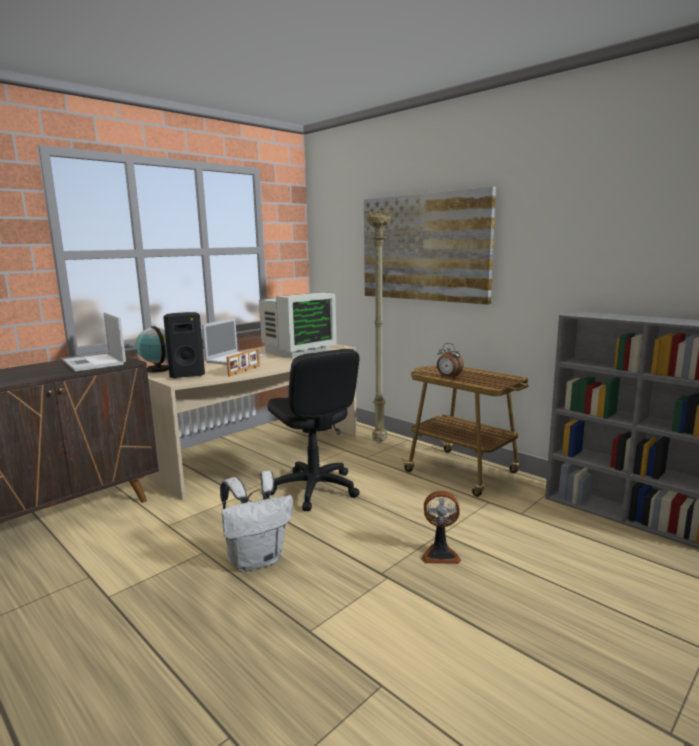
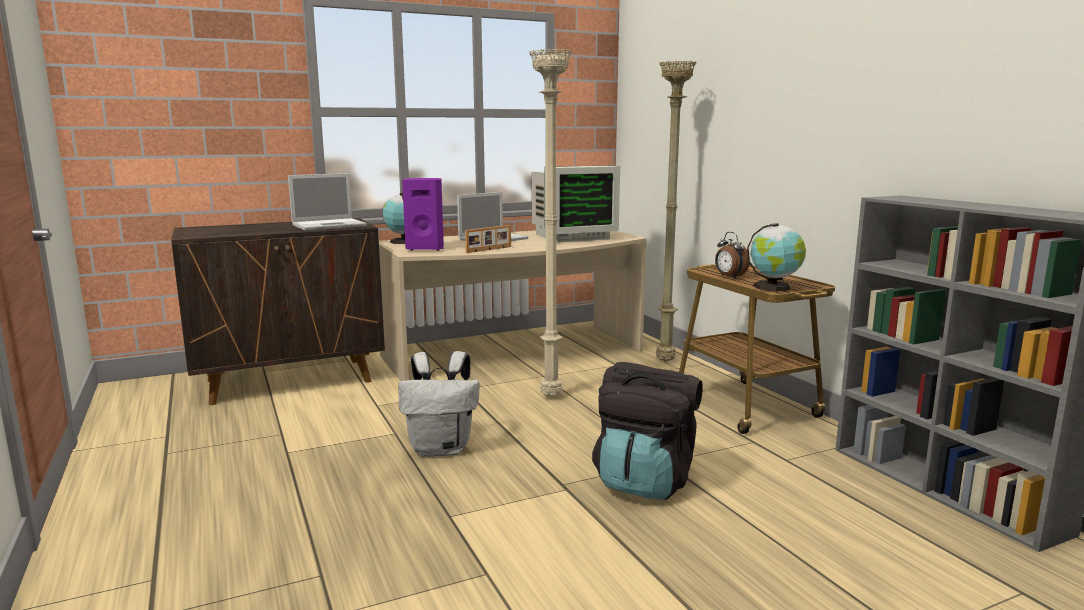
camera: 20 degrees right, 0 degrees up
laptop [63,312,126,372] -> laptop turned 105 degrees counterclockwise [288,173,367,231]
black speaker [163,312,205,379] -> purple speaker [402,178,444,251]
black office chair [268,349,360,511] -> beige floor lamp [529,48,572,397]
picture [364,186,496,305] -> none
fan [422,491,461,564] -> black backpack [592,362,703,500]
none -> globe [747,223,806,291]

